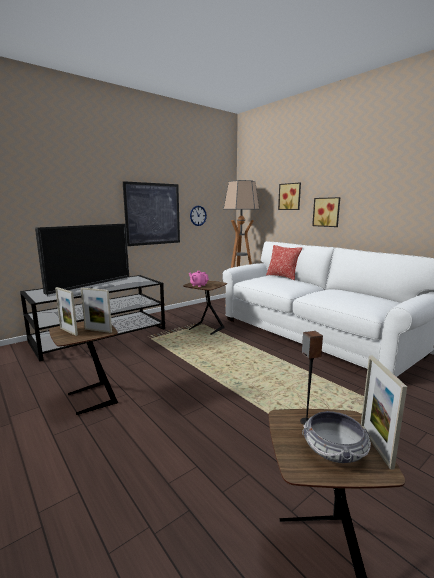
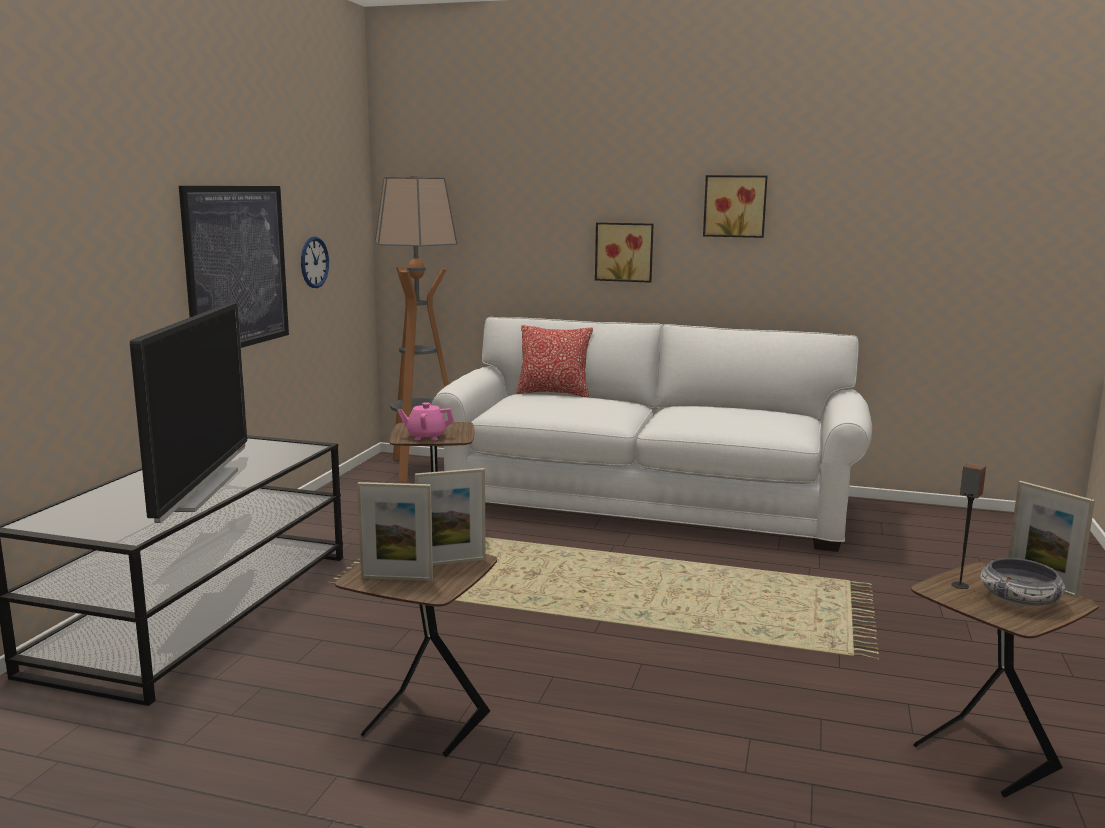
camera: 35 degrees left, 0 degrees up
picture [278,183,301,210] -> picture moved to [703,175,768,238]

